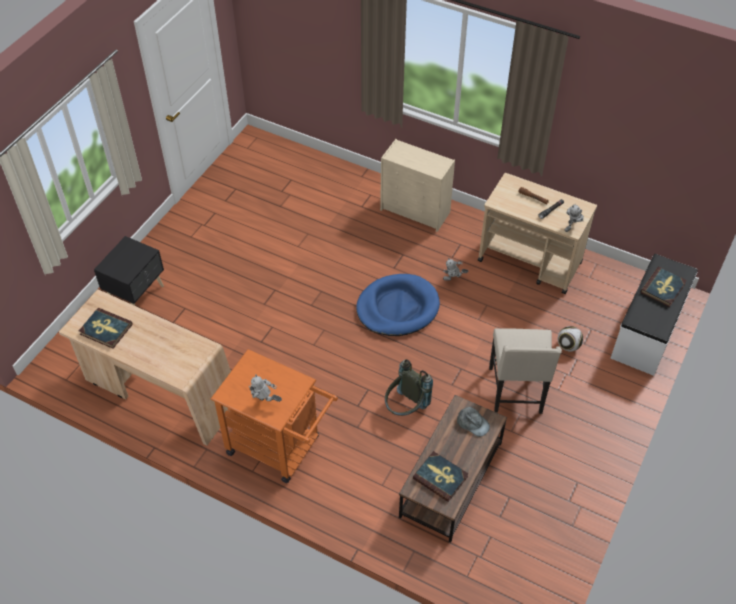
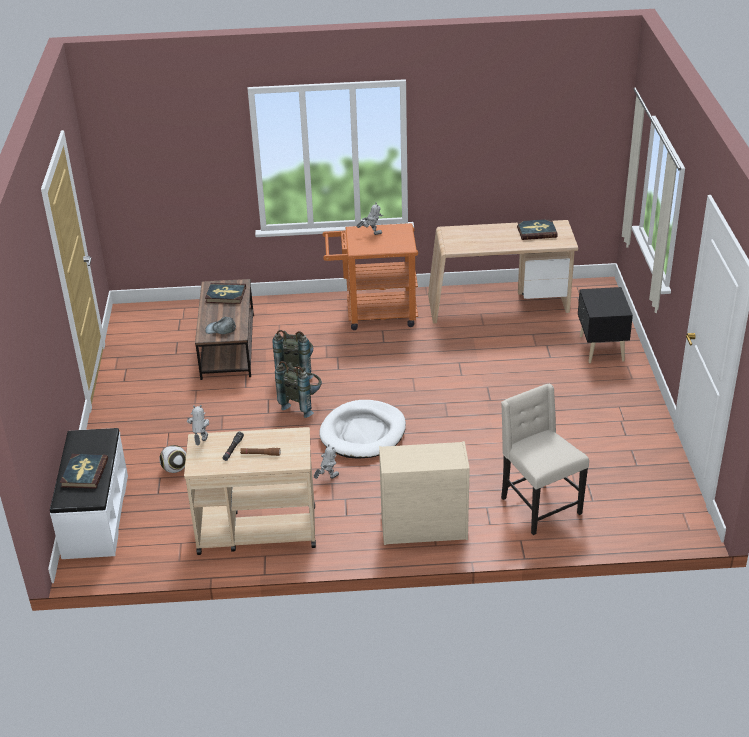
camera: 150 degrees right, 15 degrees down
blue dog bed [356,274,440,336] -> white dog bed [319,400,406,459]
beige chair [489,328,562,414] -> beige chair moved to [501,384,589,535]
none -> grey backpack [275,361,322,418]

